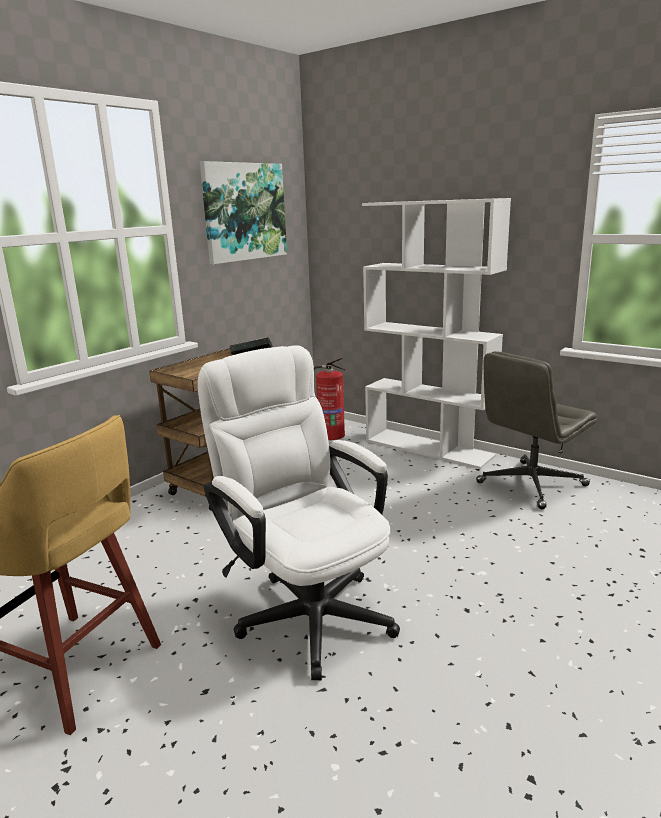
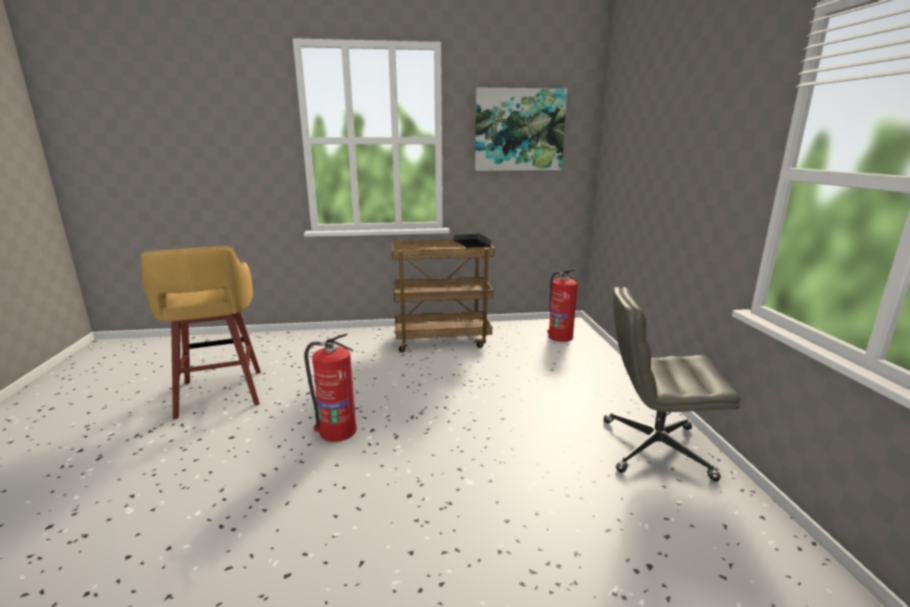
camera: 45 degrees right, 0 degrees up
white office chair [198,345,400,680] -> fire extinguisher [304,333,357,442]
white bookcase [362,198,511,469] -> none

